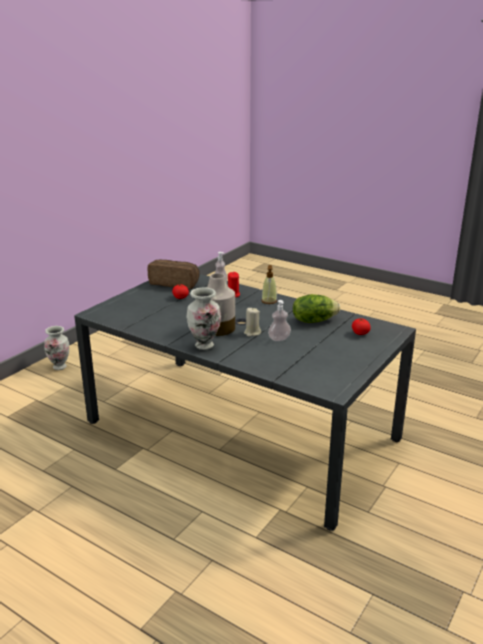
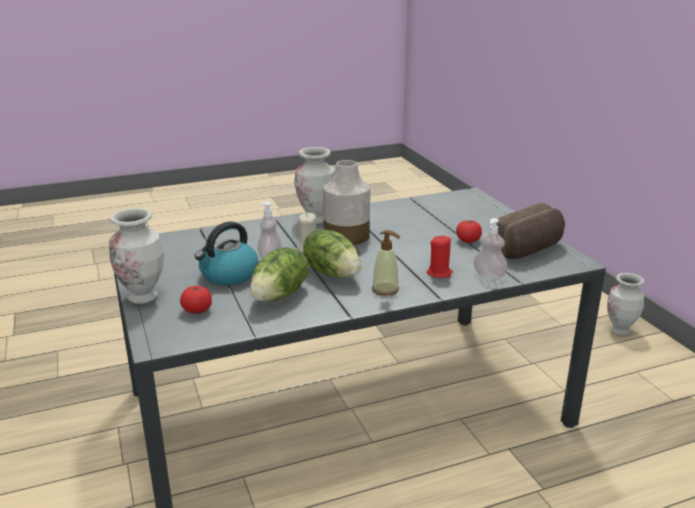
camera: 125 degrees right, 0 degrees up
none -> vase [109,208,164,304]
none -> kettle [195,221,258,285]
none -> lettuce [303,229,361,278]

